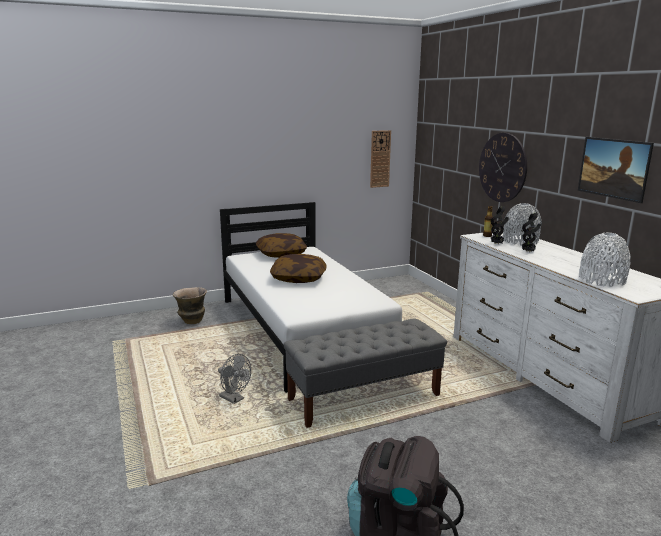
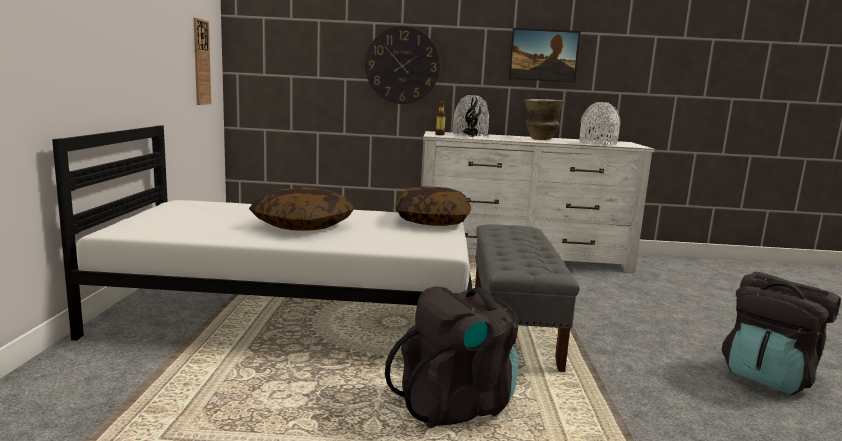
camera: 65 degrees left, 5 degrees down
vase [173,287,207,324] -> vase moved to [524,99,566,140]
grey fan [218,354,251,404] -> black backpack [385,286,518,428]
pillow [256,233,307,258] -> pillow moved to [395,186,471,226]
potted plant [522,212,541,252] -> none

